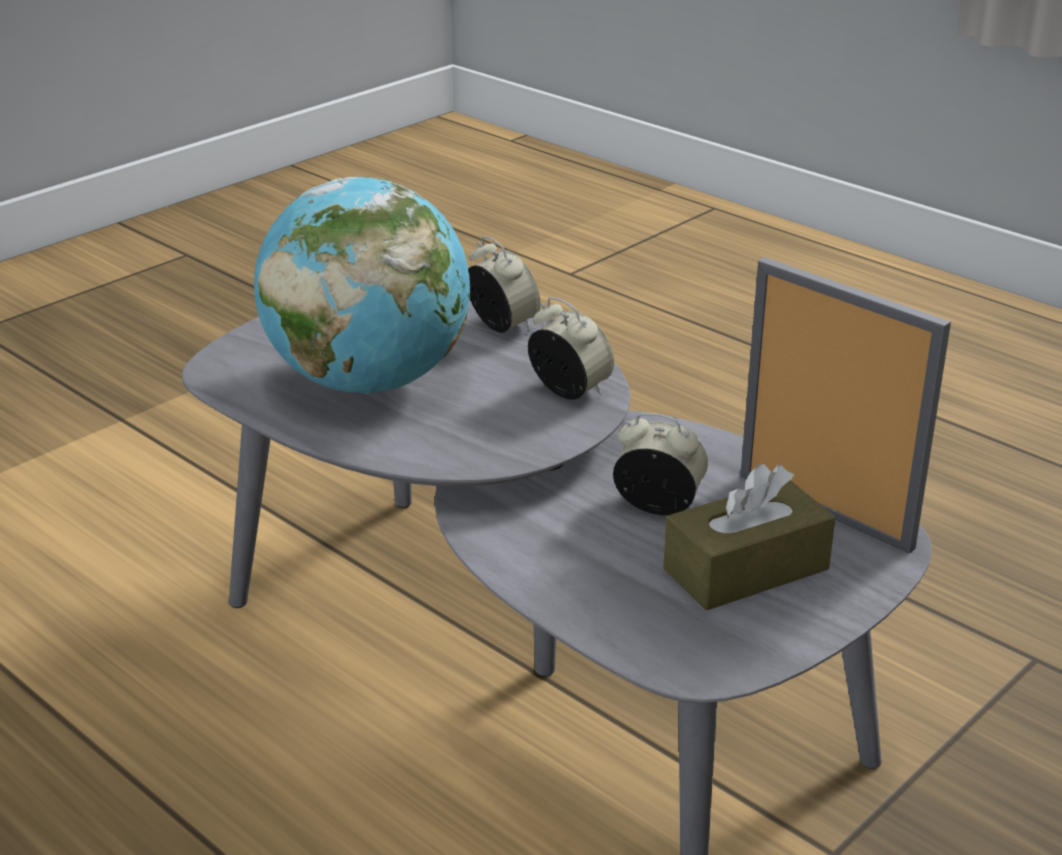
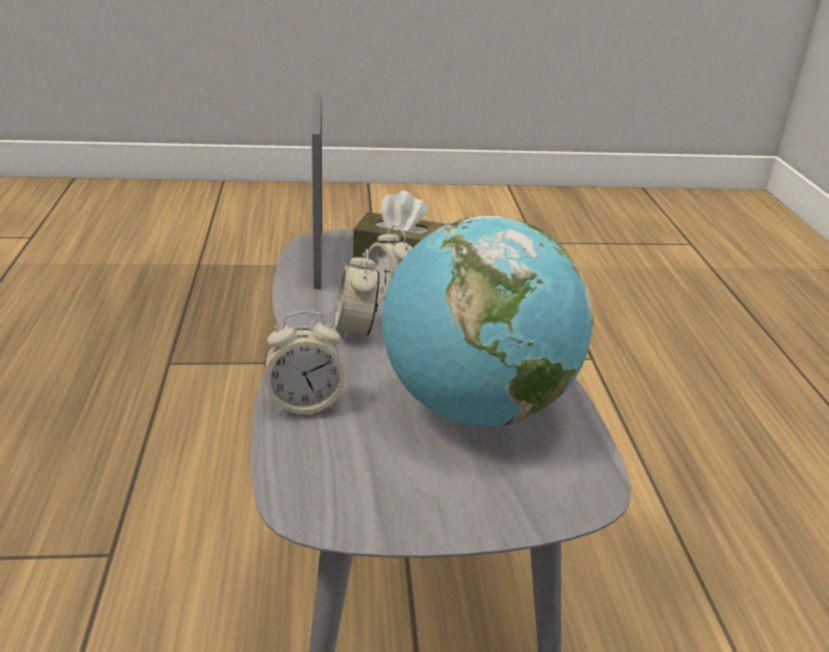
camera: 140 degrees left, 0 degrees up
alarm clock [468,236,540,333] -> alarm clock turned 105 degrees counterclockwise [265,311,345,414]

